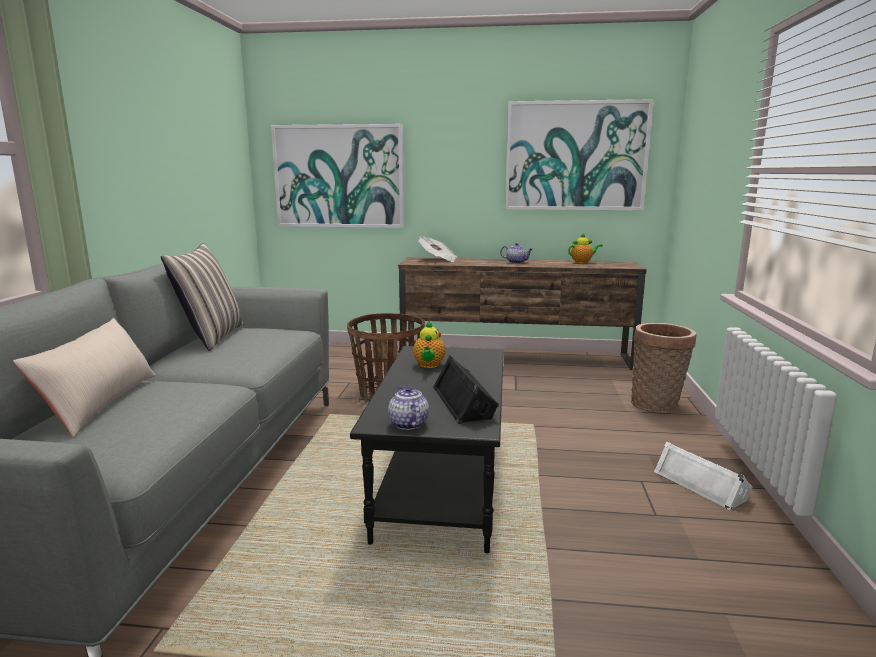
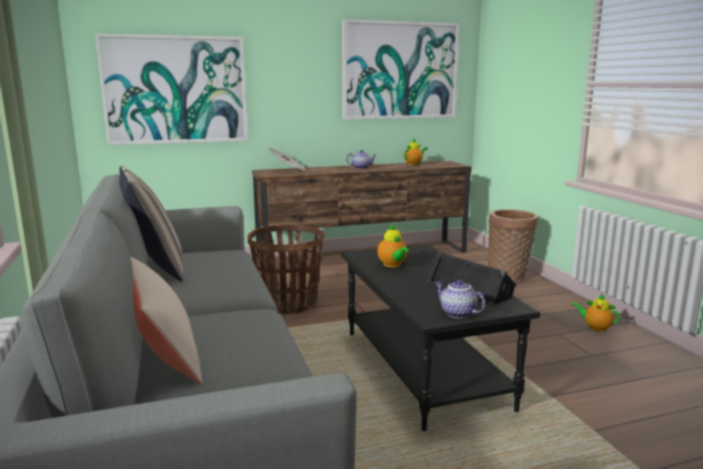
camera: 25 degrees left, 0 degrees up
white speaker [654,441,753,510] -> teapot [572,293,620,332]

